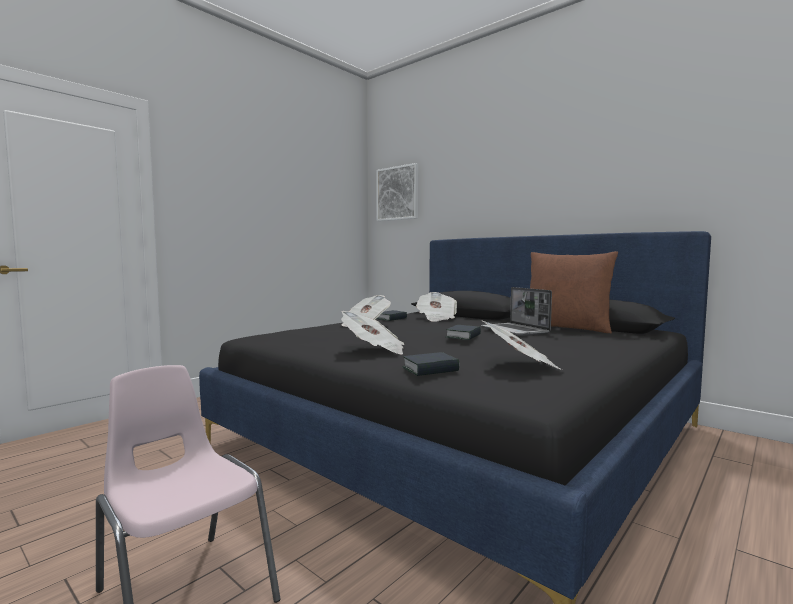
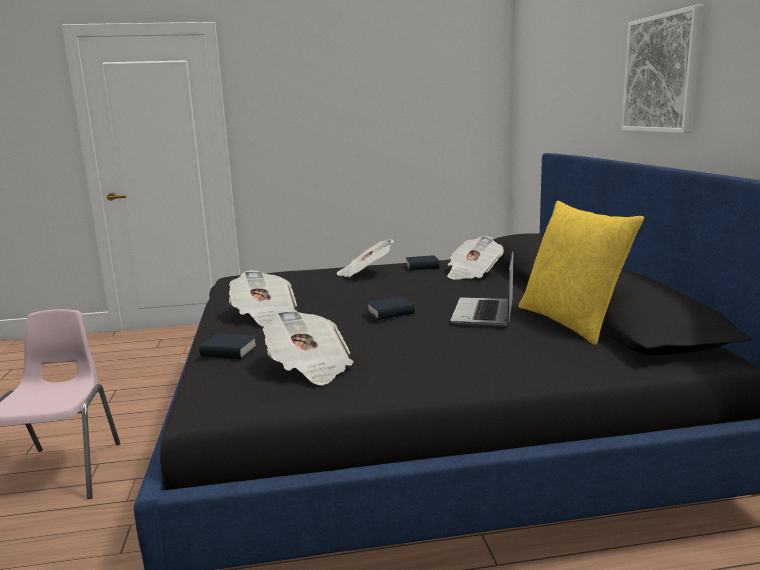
camera: 40 degrees right, 10 degrees up
picture [376,163,418,221] -> picture moved to [621,5,704,133]
brown pillow [530,251,618,333] -> yellow pillow [519,201,644,345]

